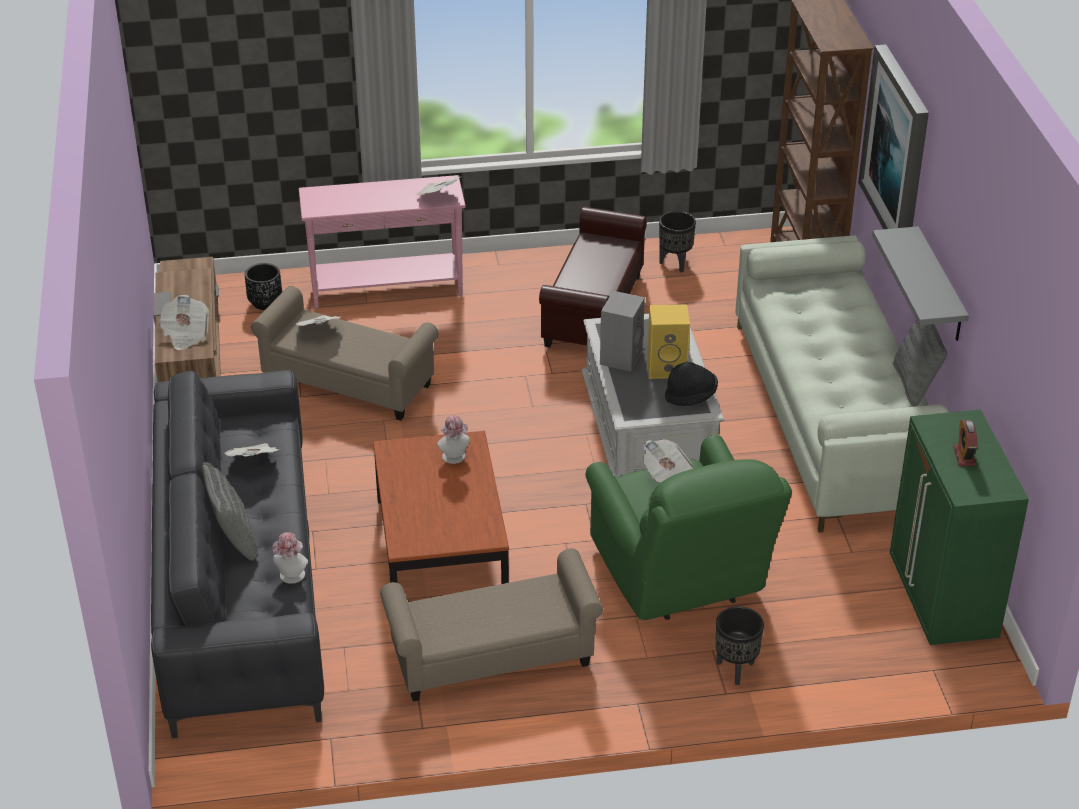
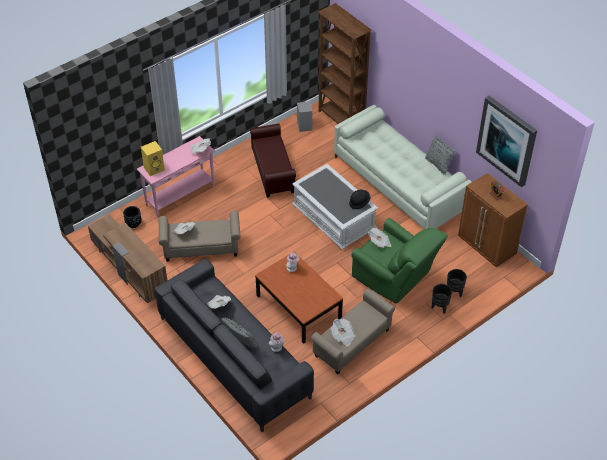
camera: 30 degrees left, 10 degrees up
newspaper [159,295,209,350] -> newspaper moved to [331,319,356,346]
grey speaker [600,291,645,371] -> grey speaker moved to [297,101,313,132]
yellow speaker [647,305,690,379] -> yellow speaker moved to [141,141,165,176]
black planter [659,211,696,272] -> black planter moved to [447,269,467,297]
picture [858,45,929,229] -> picture moved to [476,96,537,187]
grey shelf [872,226,969,341] -> none
green cabinet [890,409,1029,645] -> brown cabinet [458,173,528,268]

